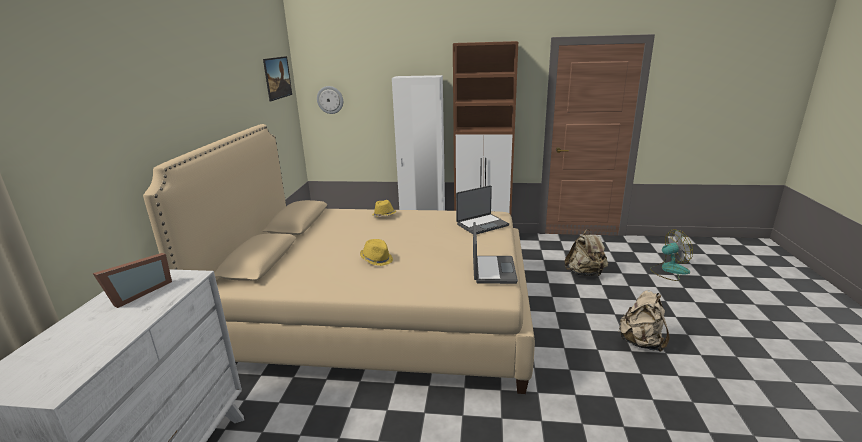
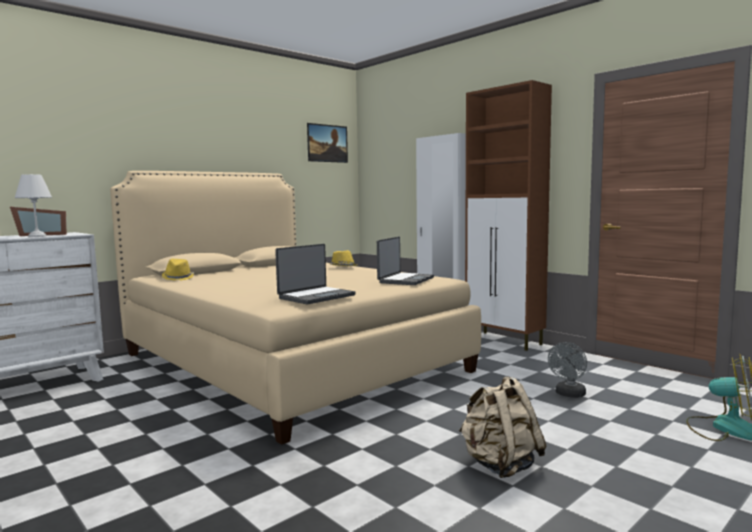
camera: 40 degrees right, 15 degrees down
wall clock [317,86,343,114] -> none
yellow hat [360,239,393,266] -> yellow hat moved to [162,259,194,280]
laptop [456,185,509,235] -> laptop turned 75 degrees counterclockwise [377,237,434,285]
beige backpack [565,229,608,276] -> grey fan [548,342,587,398]
none -> white table lamp [15,174,52,237]

